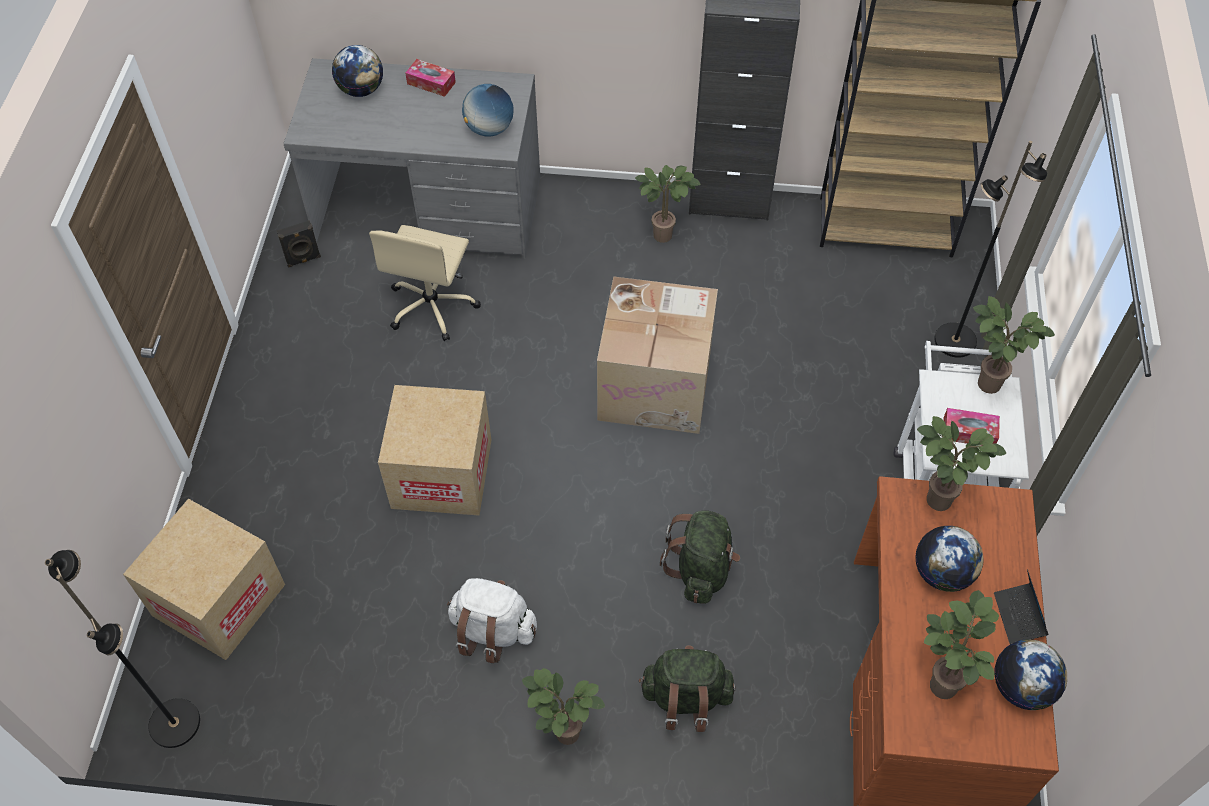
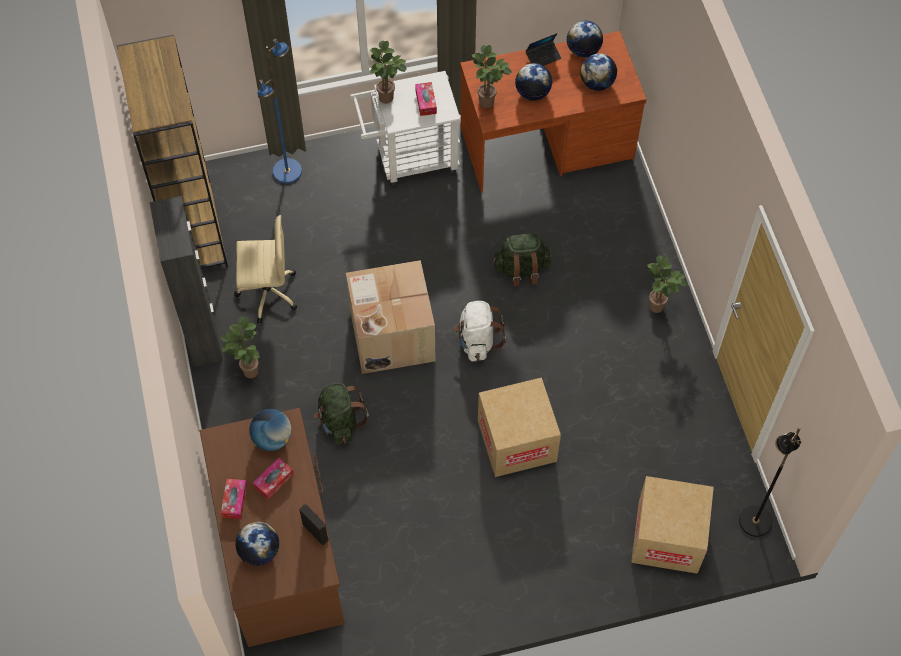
camera: 110 degrees left, 5 degrees up
black speaker [277,220,321,268] -> black speaker moved to [299,504,329,545]
grey desk [283,58,540,259] -> brown desk [200,408,344,647]
beige office chair [369,225,481,341] -> beige office chair moved to [234,215,297,324]
white backpack [447,578,537,663] -> white backpack moved to [454,301,506,361]
green backpack [639,645,735,732] -> green backpack moved to [314,383,369,445]
potted plant [924,590,999,699] -> globe [580,53,617,91]
black floor lamp [934,141,1047,358] -> blue floor lamp [257,39,302,184]
none -> tissue box [253,458,294,499]

